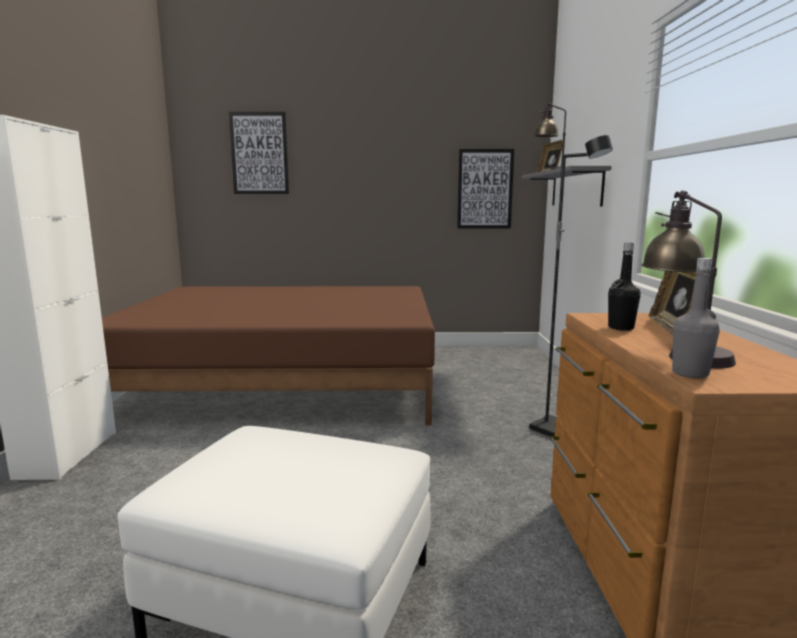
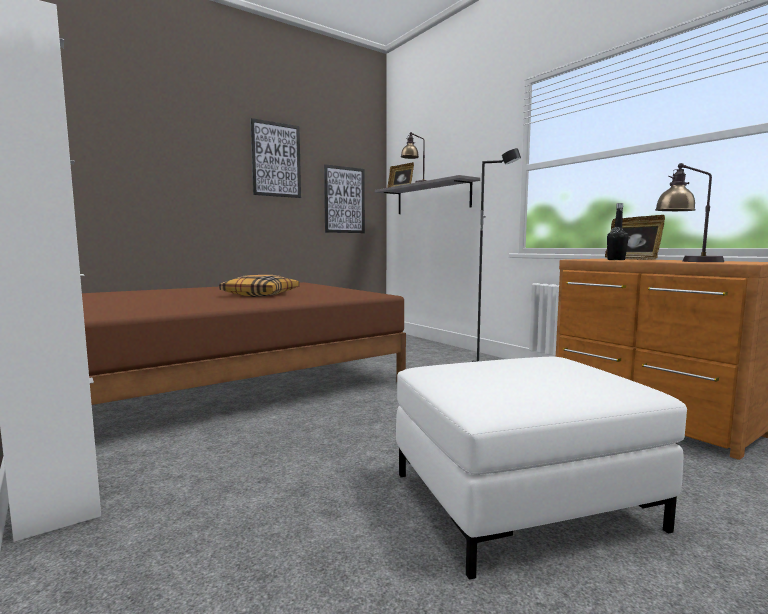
camera: 35 degrees left, 5 degrees down
picture [229,112,289,194] -> picture moved to [250,118,301,198]
grey bottle [672,258,720,378] -> none
none -> pillow [219,275,299,297]

